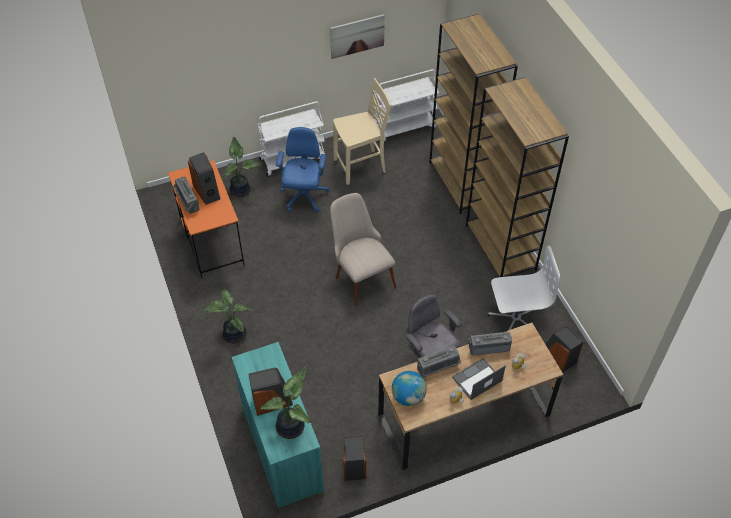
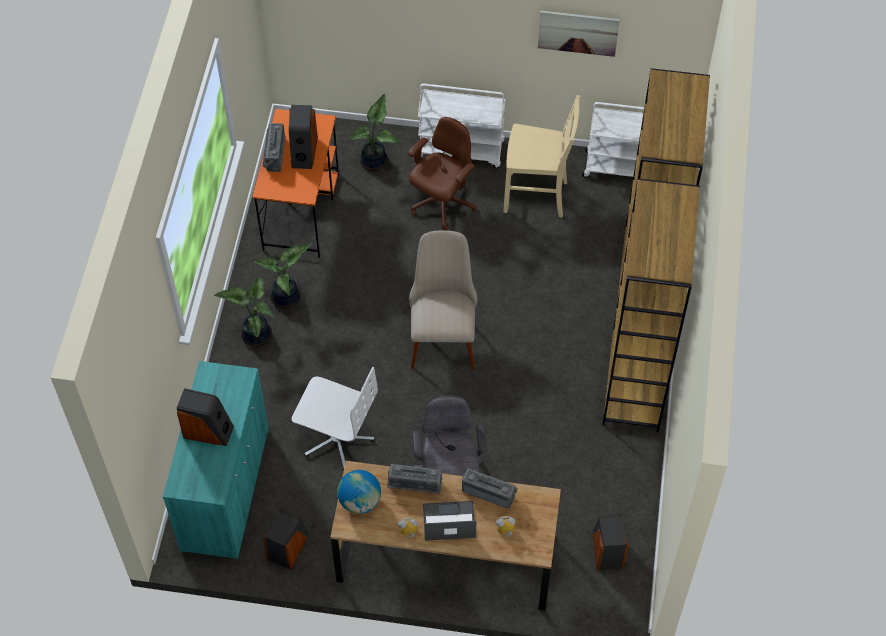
camera: 30 degrees right, 5 degrees up
potted plant [261,367,310,439] -> potted plant moved to [254,243,312,309]
blue office chair [276,127,329,212] -> brown office chair [408,117,477,231]
white office chair [488,246,560,330] -> white office chair moved to [292,367,378,470]

